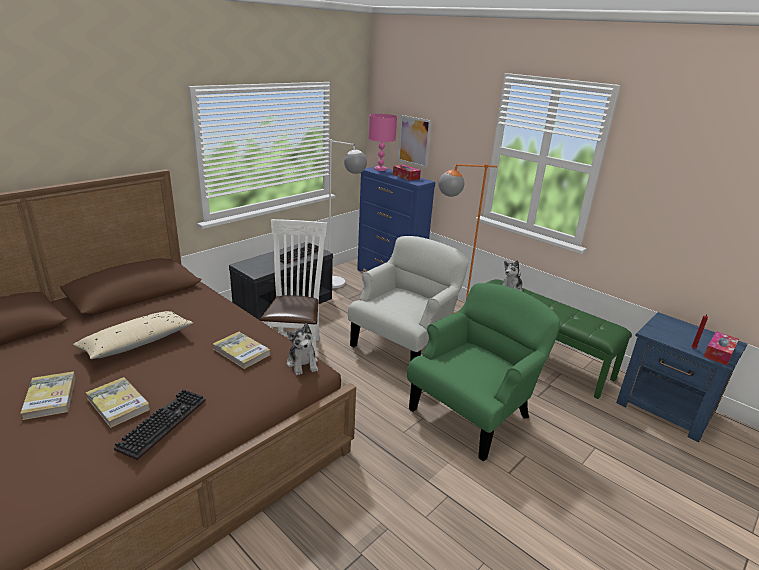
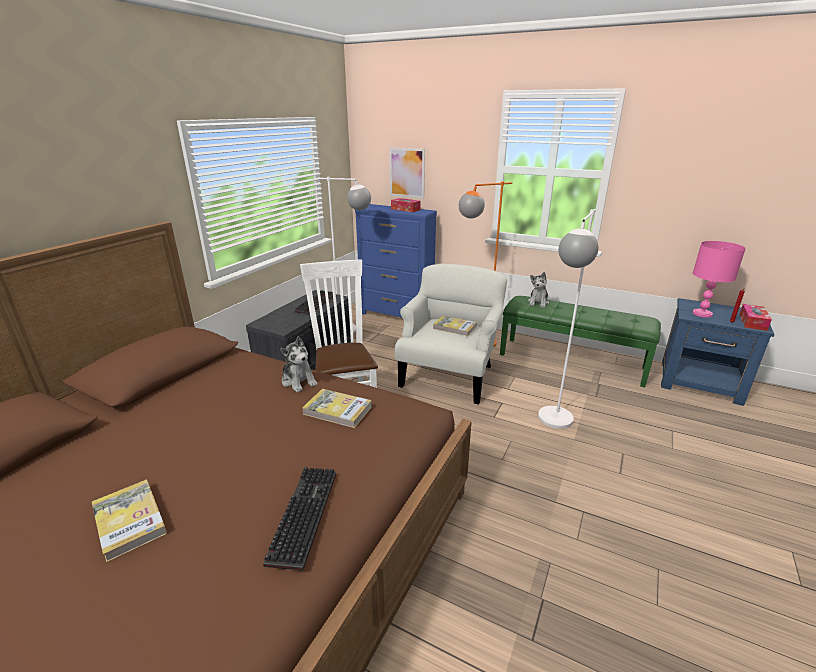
camera: 15 degrees left, 0 degrees up
beige pillow [73,311,194,359] -> none
book [86,377,150,428] -> book moved to [433,316,477,336]
plush toy [287,323,318,375] -> plush toy moved to [280,336,318,393]
pink table lamp [369,114,397,171] -> pink table lamp moved to [692,241,746,318]
green armchair [407,283,561,462] -> white floor lamp [538,209,599,429]

